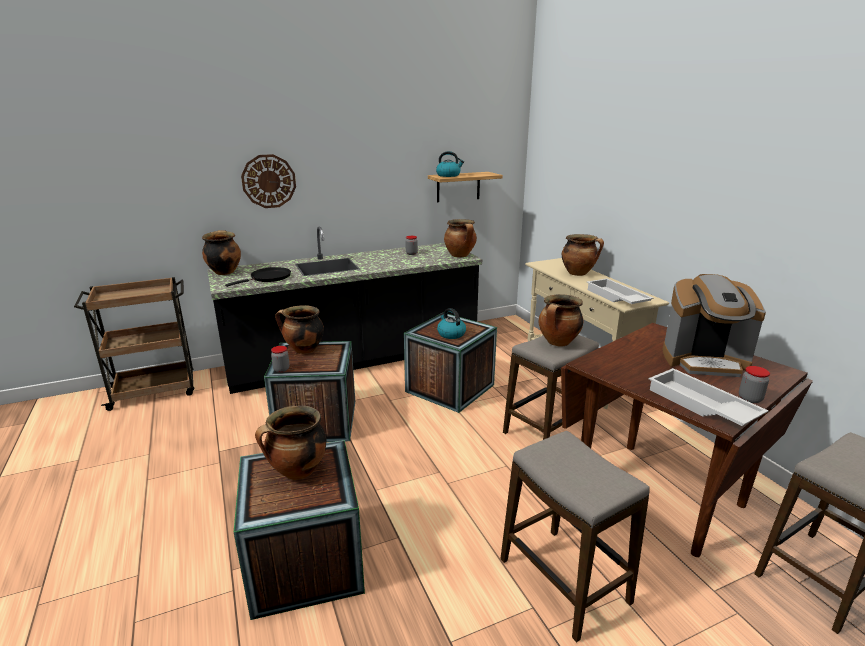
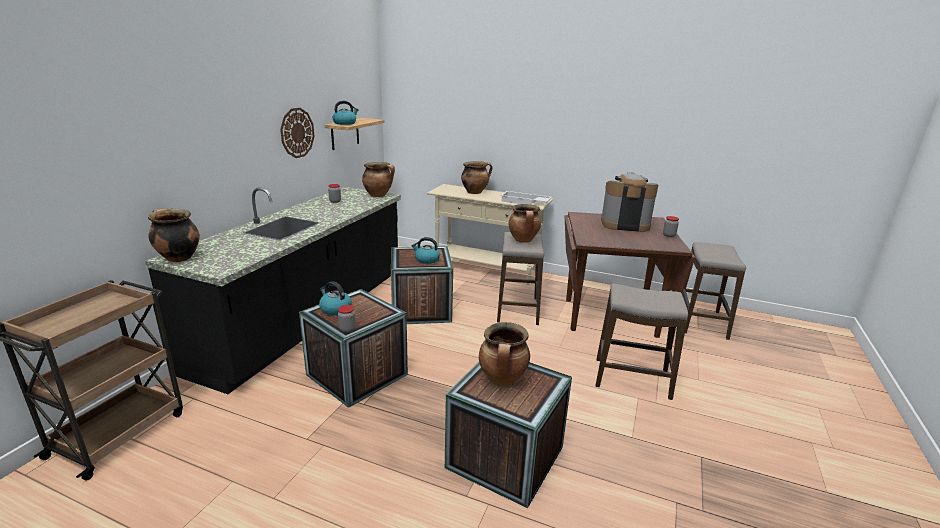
camera: 45 degrees left, 0 degrees up
black frying pan [225,267,291,287] -> none
wall clock [241,154,296,208] -> wall clock moved to [280,108,315,158]
cooking pot [275,305,324,354] -> kettle [319,281,352,315]
white tray [649,368,768,426] -> none
coffee machine [662,274,766,377] -> coffee machine turned 135 degrees counterclockwise [601,172,658,232]

